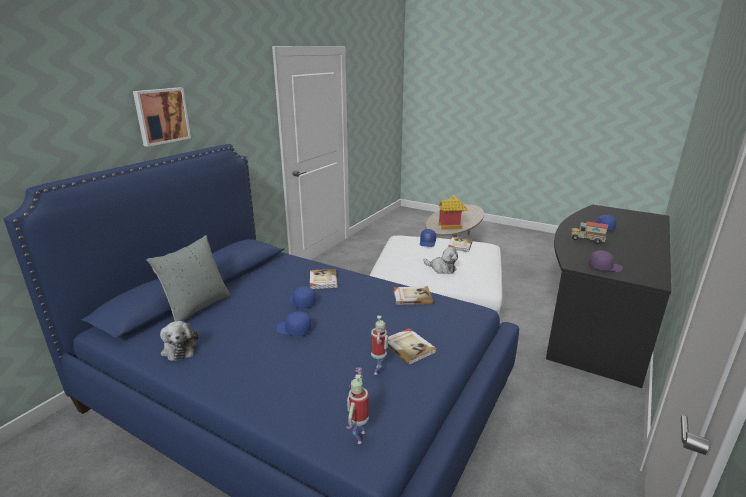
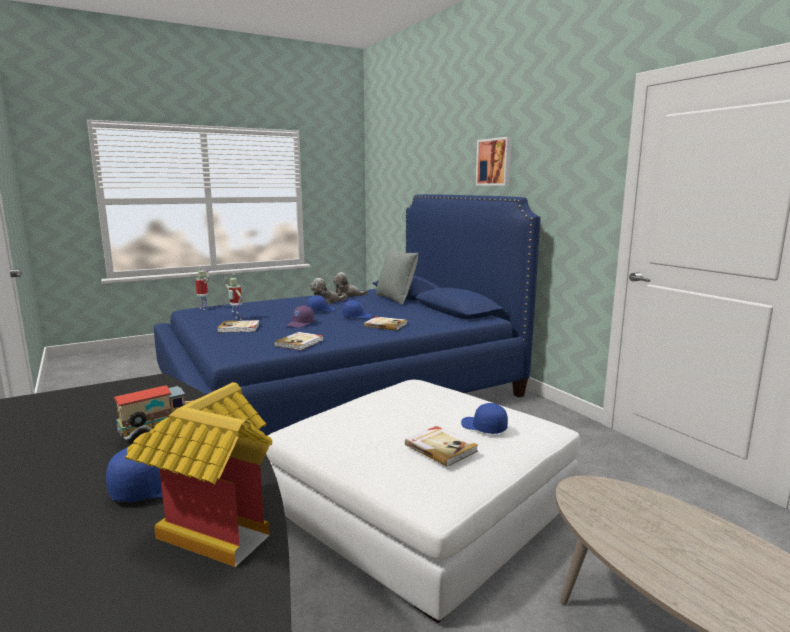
camera: 120 degrees right, 10 degrees down
plush toy [424,247,458,274] -> plush toy moved to [310,278,347,304]
toy house [438,195,468,230] -> toy house moved to [125,382,272,567]
purple cap [589,250,623,272] -> purple cap moved to [286,306,314,328]

